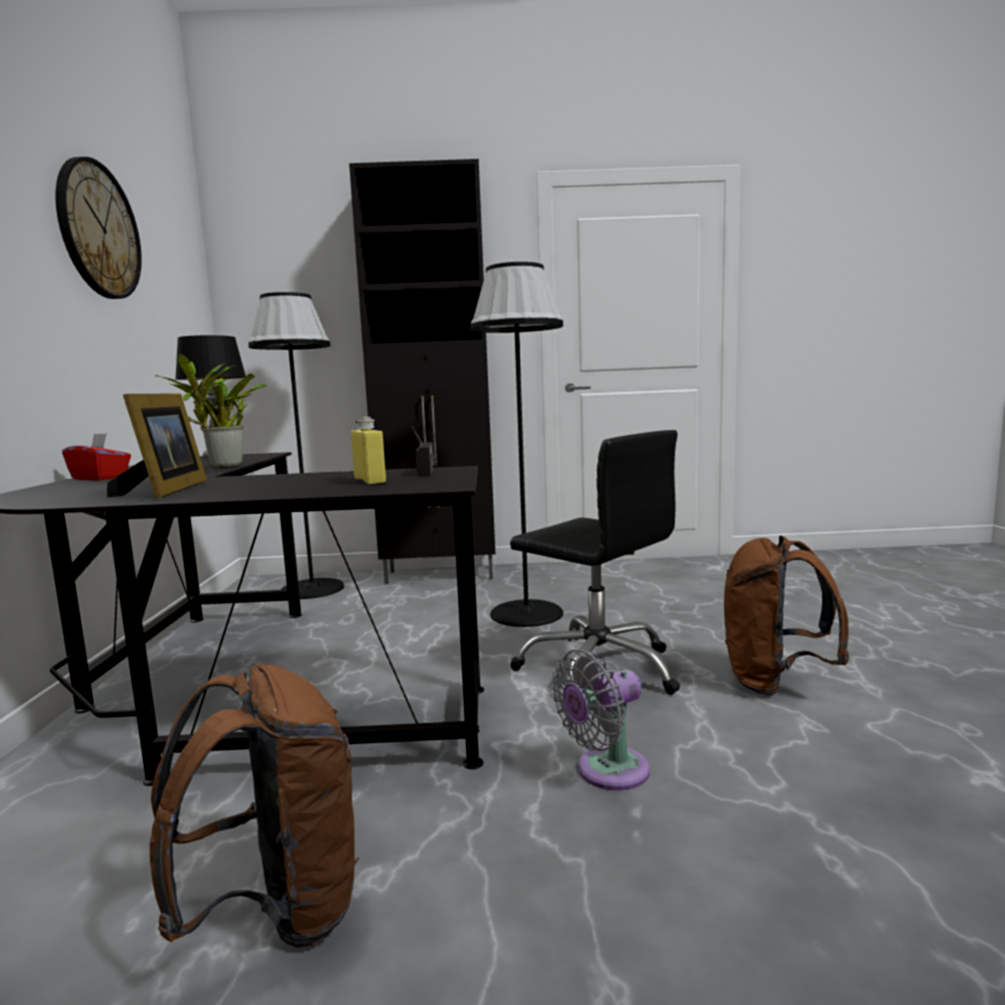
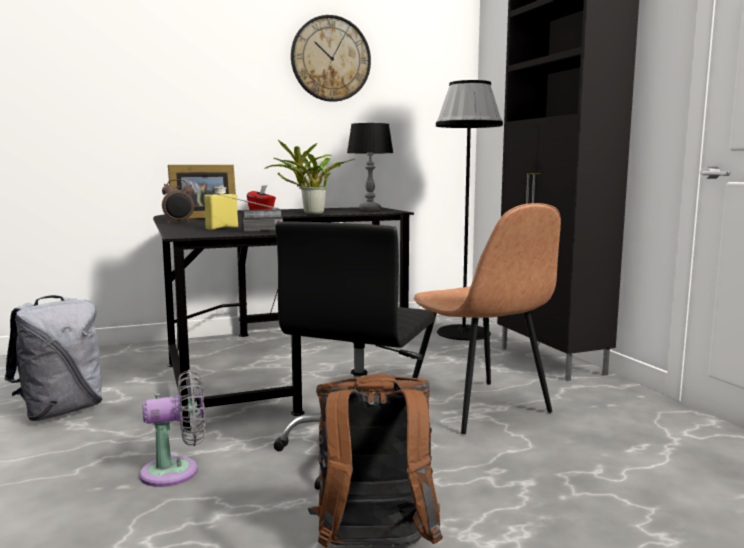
camera: 70 degrees right, 0 degrees up
brown backpack [150,664,359,948] -> grey backpack [5,295,103,421]
black floor lamp [470,262,563,627] -> brown chair [412,203,561,434]
grey fan [552,649,650,790] -> grey fan turned 120 degrees clockwise [140,370,206,487]
none -> alarm clock [162,179,194,223]

